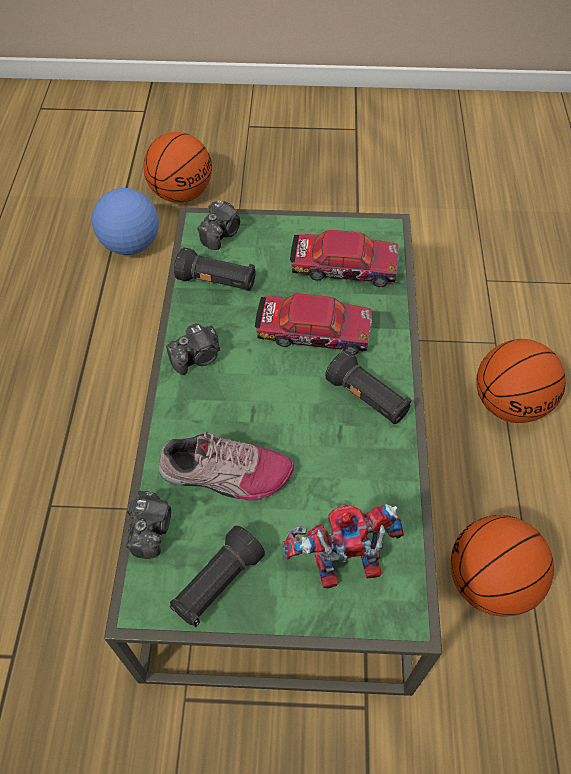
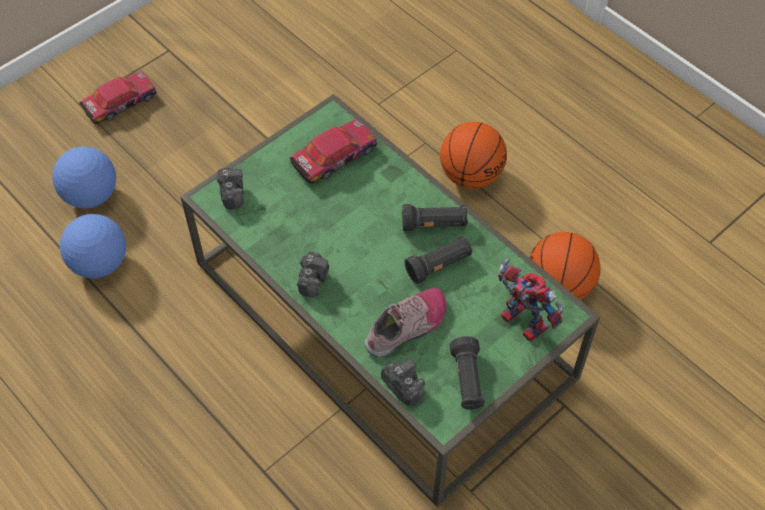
camera: 45 degrees left, 0 degrees up
basketball [143,132,212,203] -> football [52,147,116,208]
black flashlight [174,247,255,291] -> black flashlight moved to [404,235,473,284]
toy car [255,293,372,355] -> toy car moved to [79,71,157,124]
toy robot [282,504,404,588] -> toy robot turned 105 degrees clockwise [498,258,563,342]

